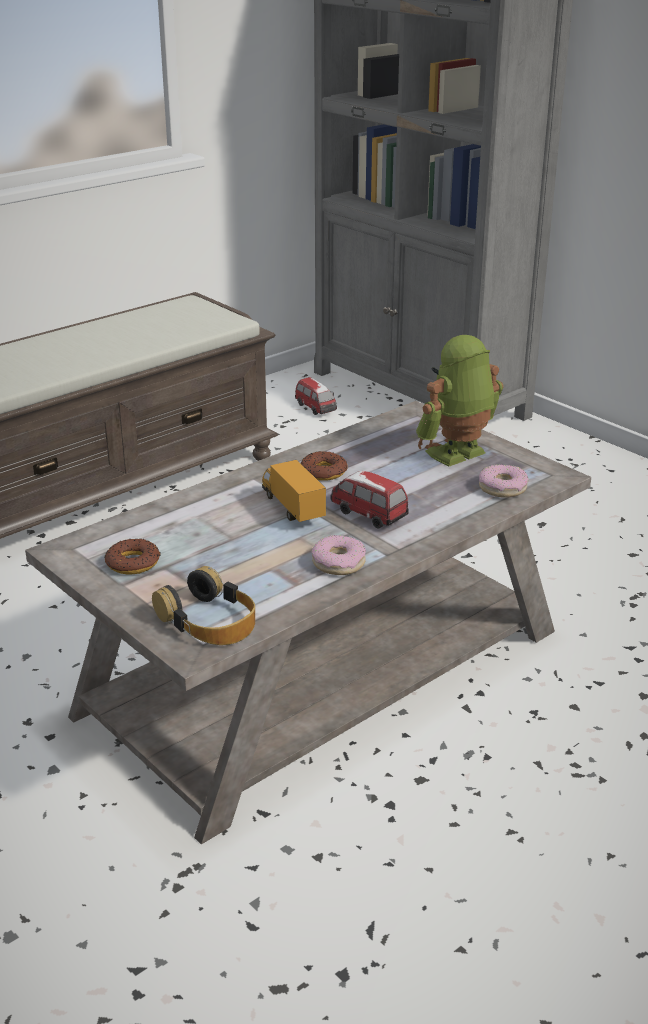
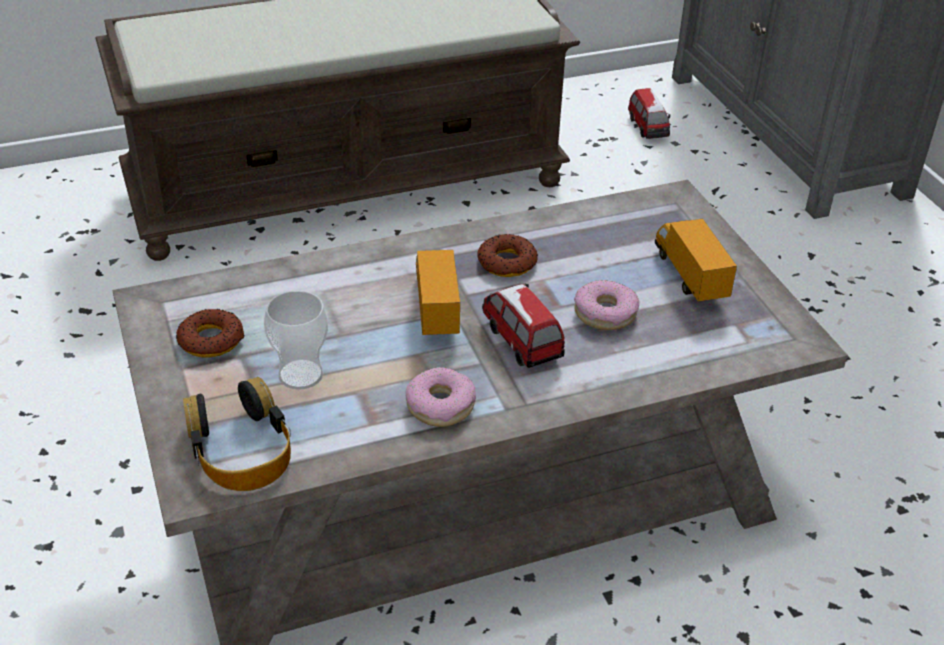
camera: 20 degrees right, 10 degrees up
toy robot [416,335,504,466] -> toy truck [655,219,737,302]
donut [479,464,529,498] -> donut moved to [574,280,639,330]
none -> cup [264,290,328,390]

